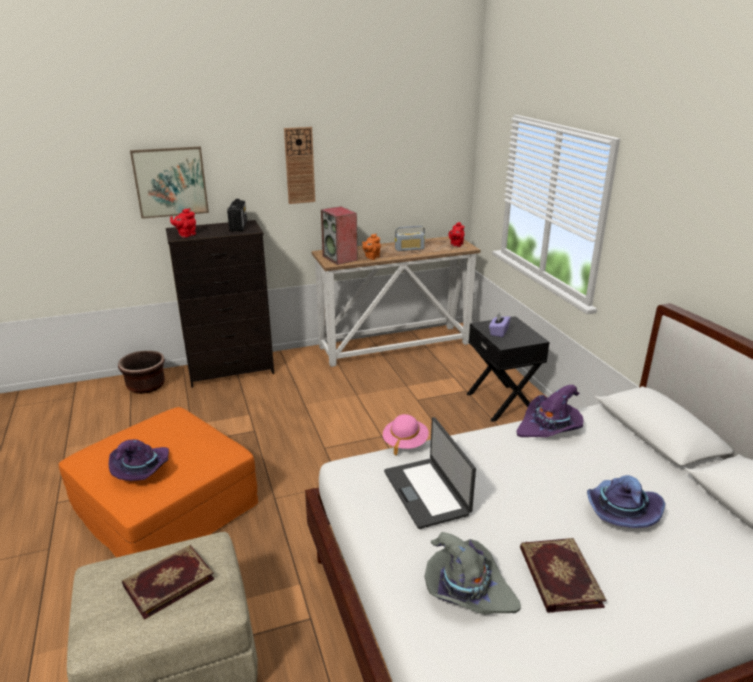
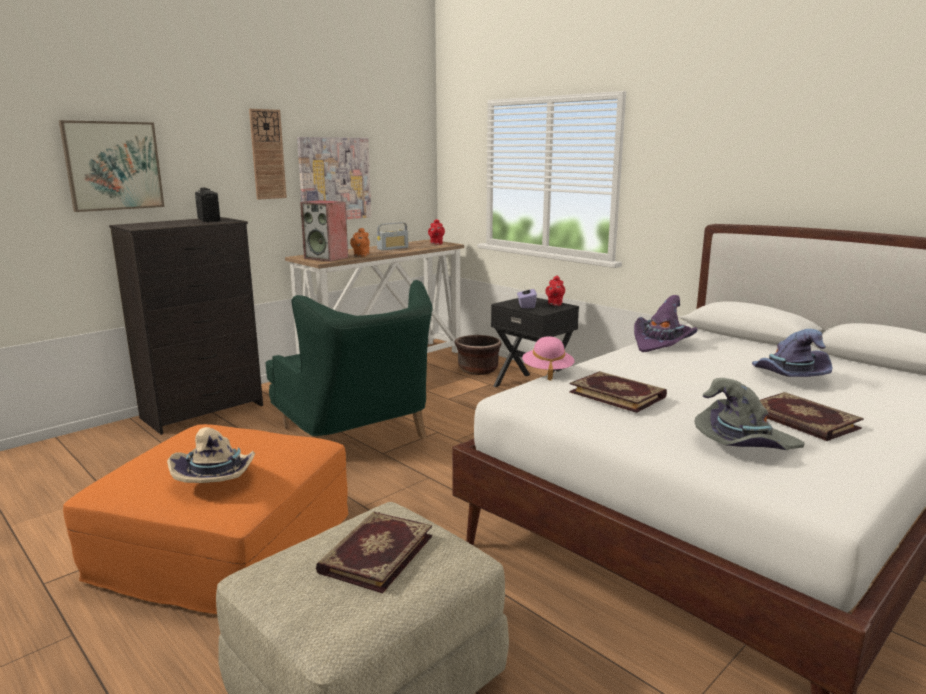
camera: 25 degrees left, 10 degrees down
purple hat [109,439,169,481] -> beige hat [167,427,255,483]
brown planter [118,351,165,394] -> brown planter moved to [454,335,501,375]
red teapot [170,208,196,238] -> red teapot moved to [545,276,565,306]
laptop [384,417,476,529] -> book [569,371,667,413]
none -> green armchair [265,280,433,440]
none -> picture [297,137,371,219]

